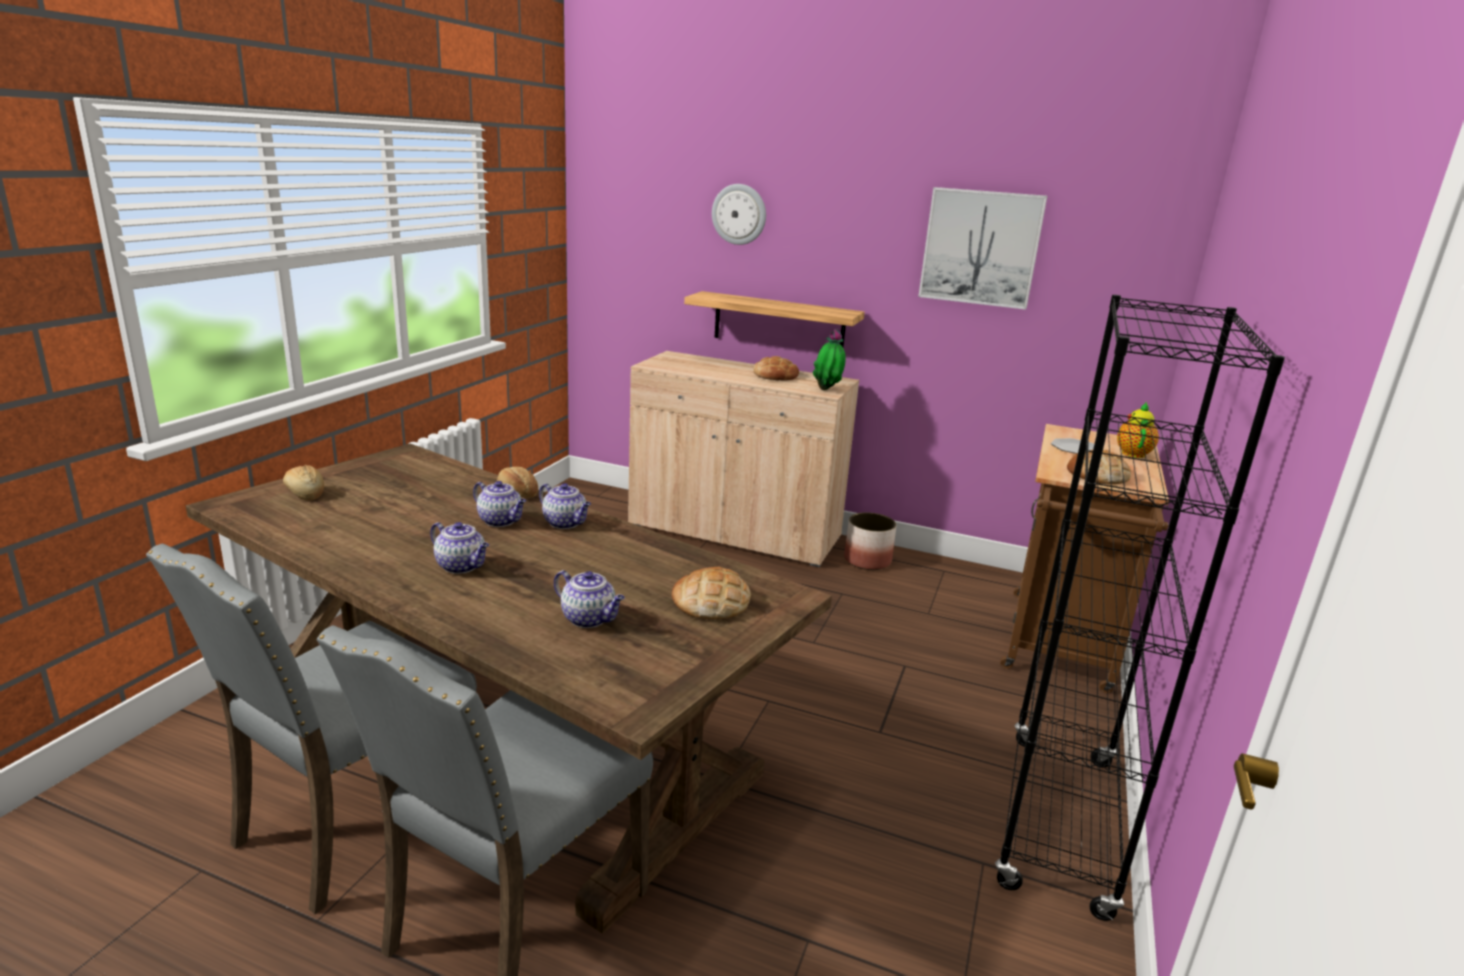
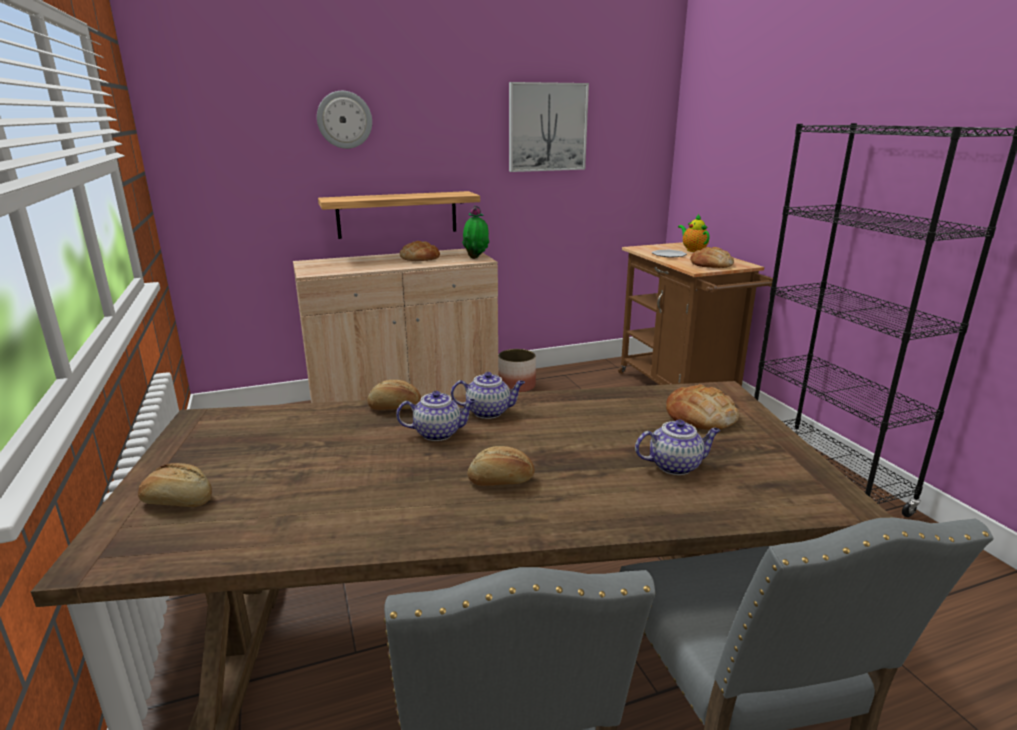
camera: 40 degrees left, 0 degrees up
teapot [430,522,489,574] -> bread [468,446,535,486]

